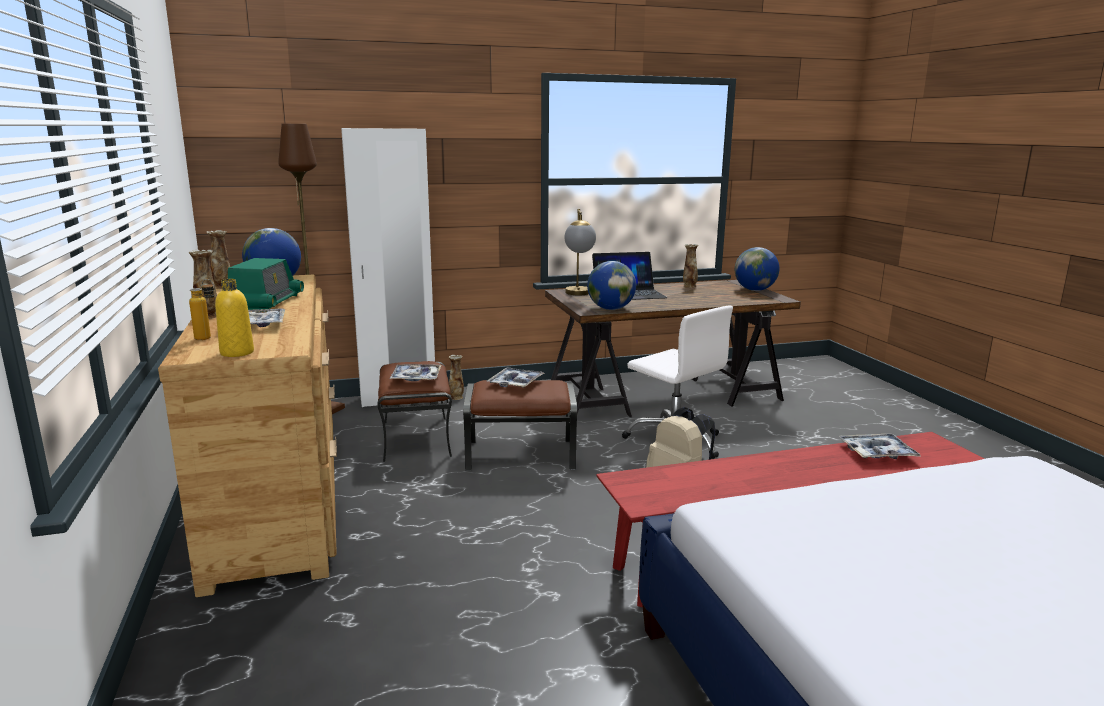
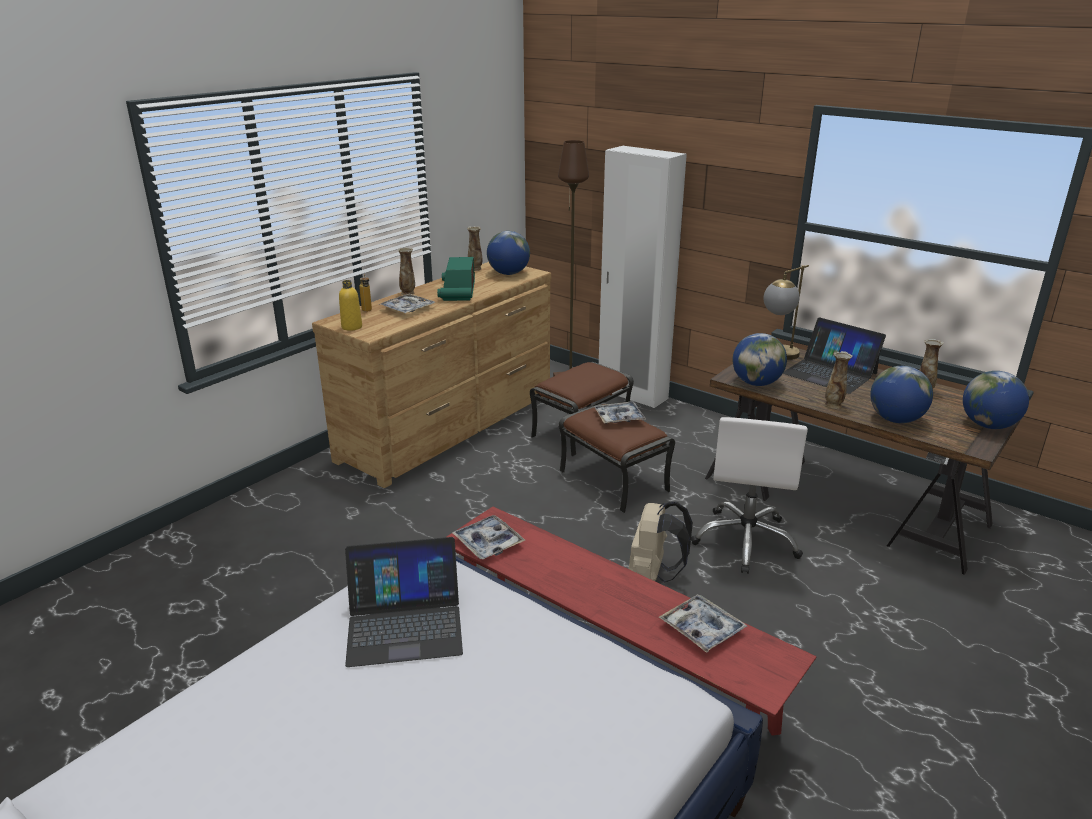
camera: 55 degrees right, 10 degrees up
radio [228,258,304,312] -> radio turned 120 degrees clockwise [437,257,475,301]
tray [390,364,441,381] -> tray moved to [452,515,525,559]
vase [449,355,464,400] -> vase moved to [825,351,853,409]
none -> laptop [345,537,463,667]
none -> globe [870,366,933,423]

